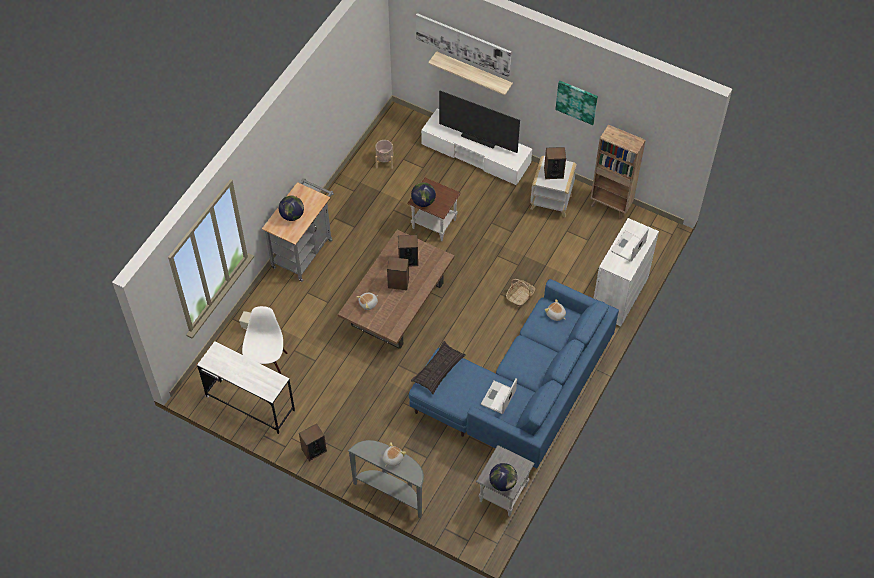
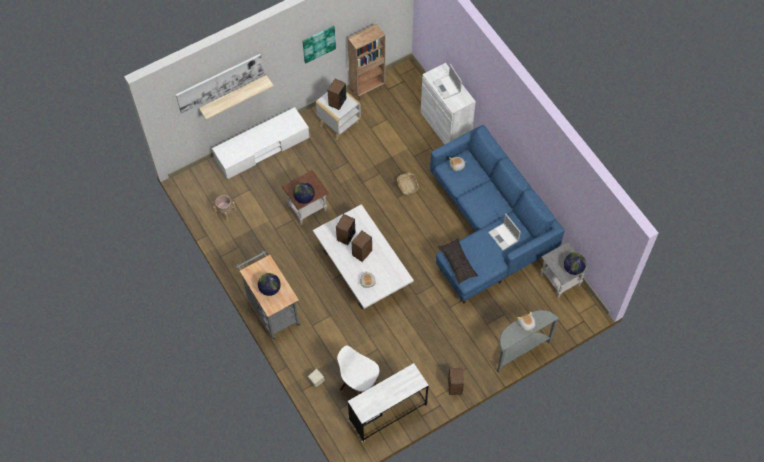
camera: 60 degrees left, 5 degrees up
brown coffee table [338,230,454,349] -> white coffee table [313,204,414,309]
television [439,91,520,153] -> none

